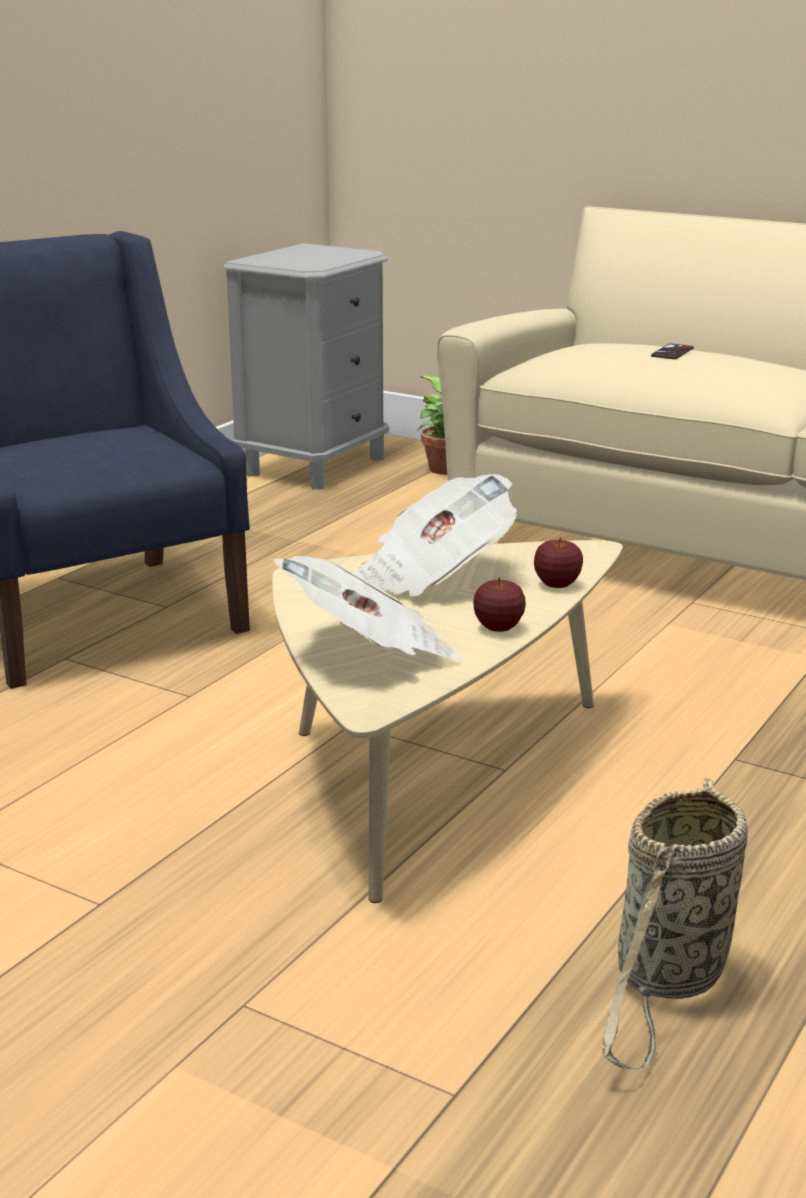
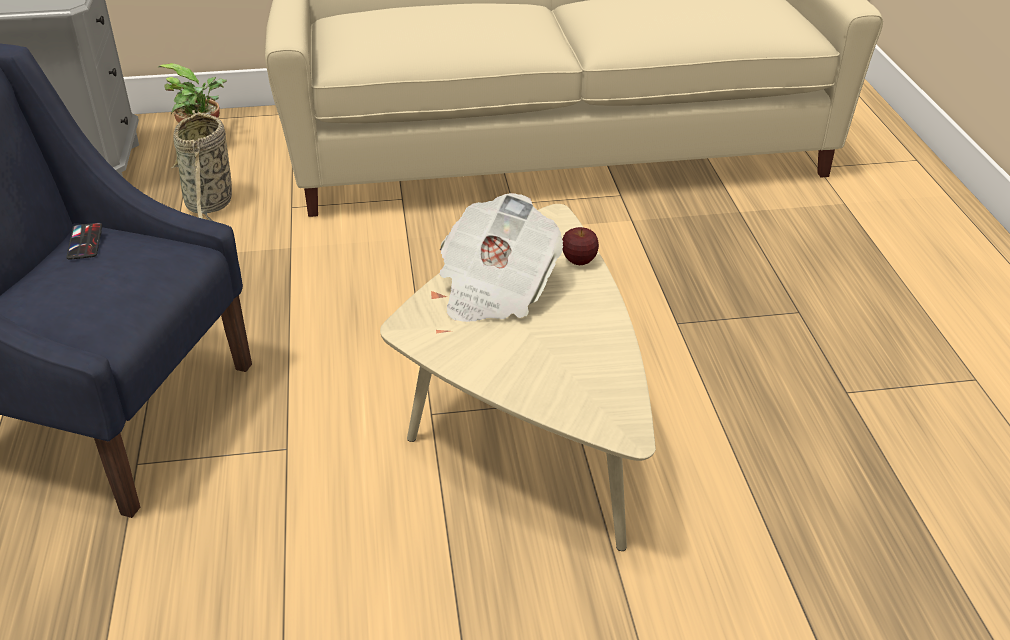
camera: 40 degrees left, 15 degrees up
newspaper [273,556,463,659] -> none
apple [473,578,526,632] -> none
basket [602,778,748,1071] -> basket moved to [171,110,232,221]
phone [651,344,694,359] -> phone moved to [66,223,102,260]

